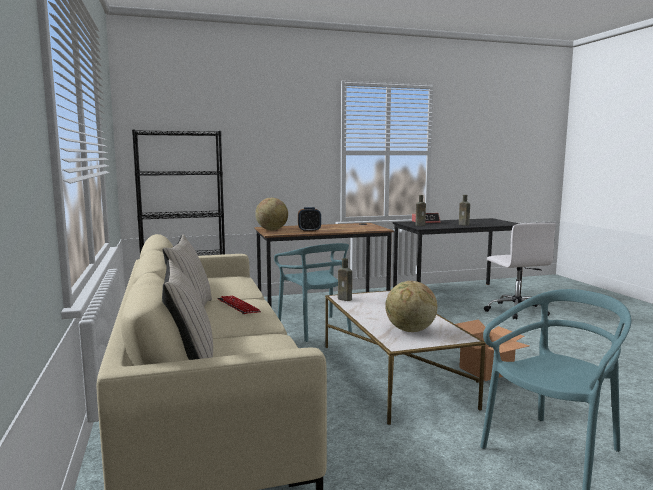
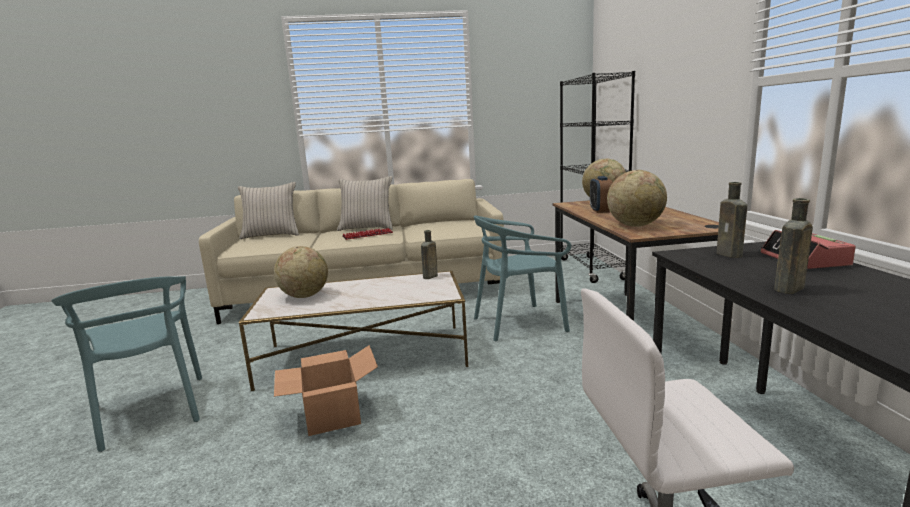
camera: 100 degrees right, 5 degrees up
none -> globe [607,170,667,227]

